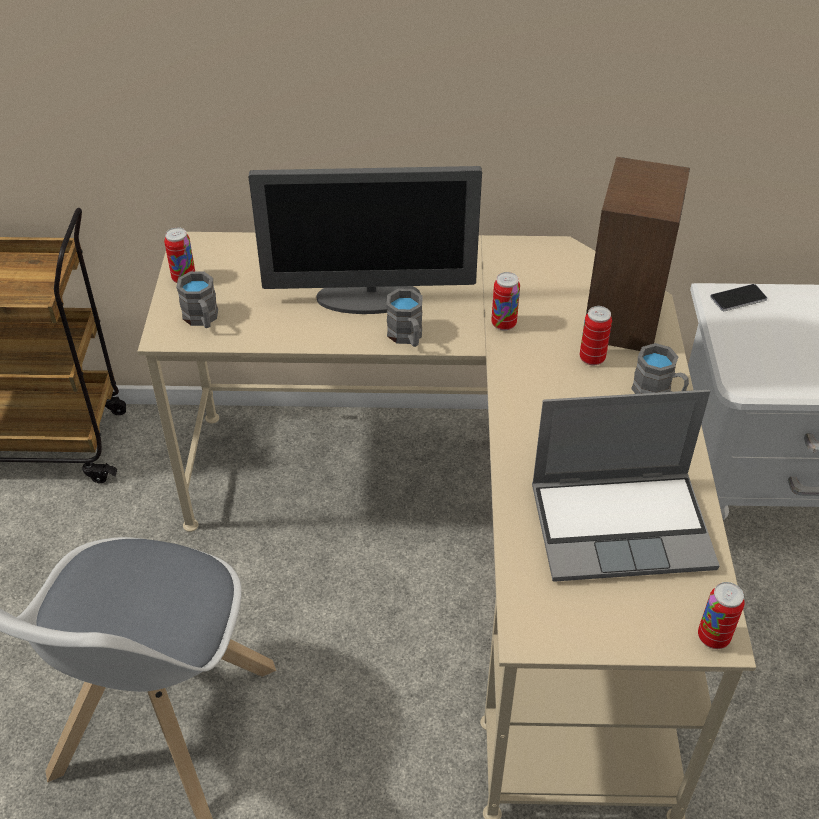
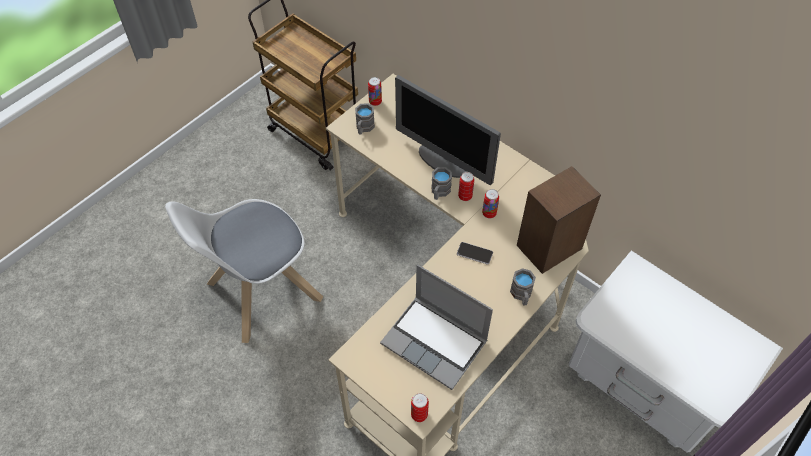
camera: 40 degrees right, 10 degrees up
can [580,306,612,365] -> can moved to [458,172,474,201]
phone [710,284,767,311] -> phone moved to [457,242,493,264]

